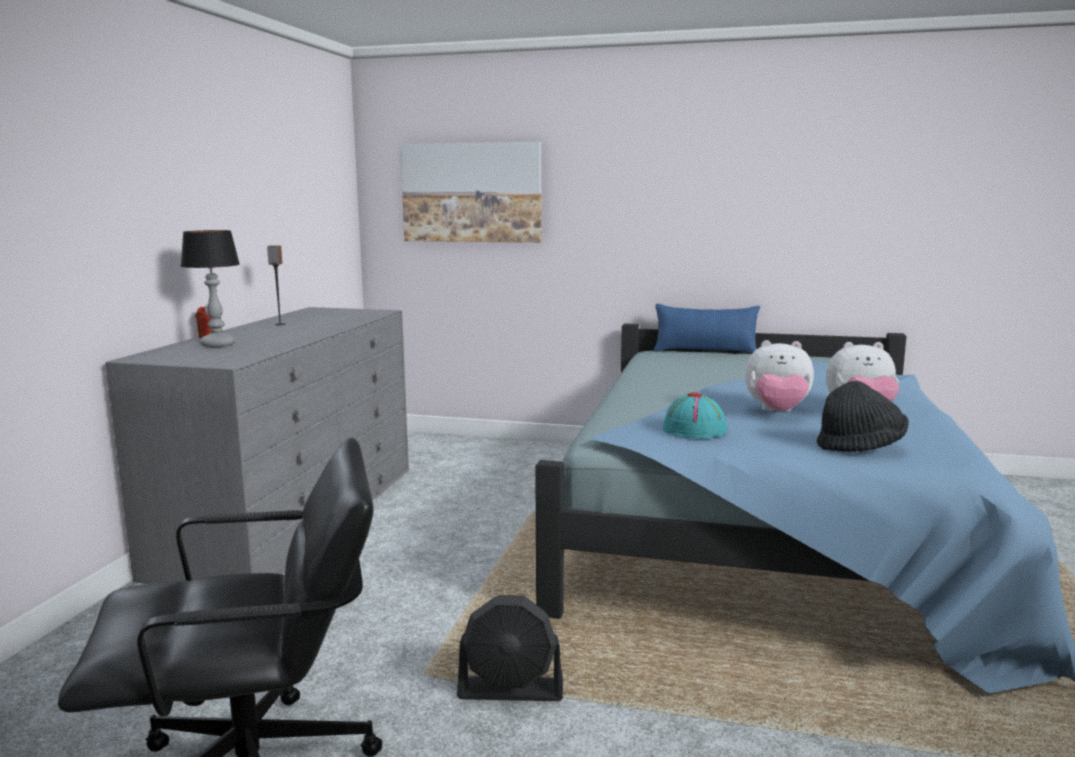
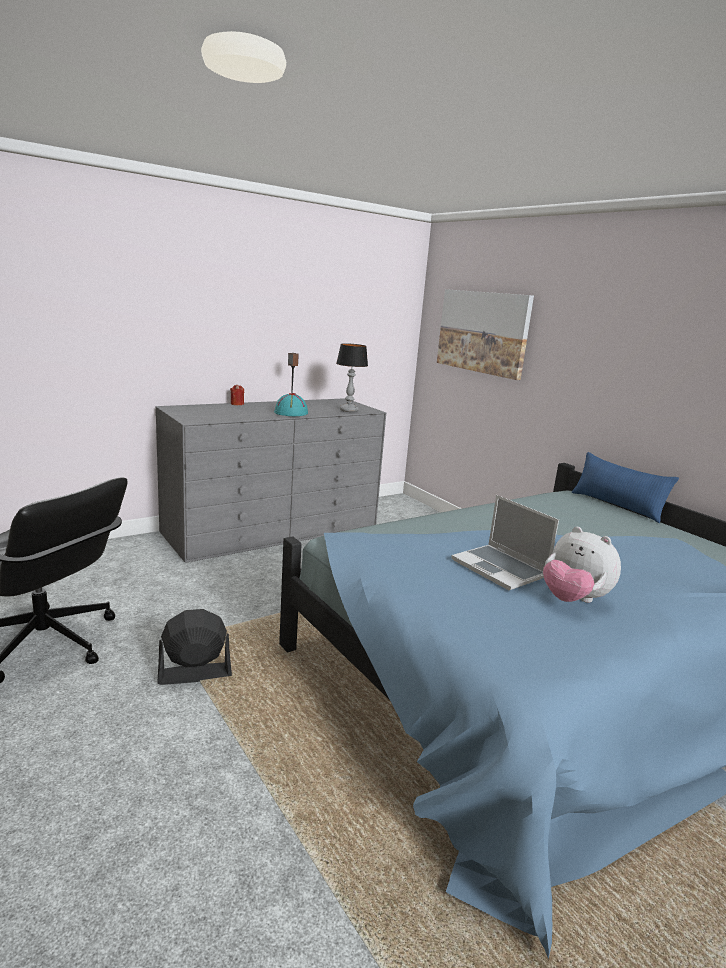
camera: 40 degrees right, 5 degrees up
table lamp [180,230,240,347] -> table lamp moved to [336,343,368,412]
black fan [457,595,563,701] -> black fan turned 120 degrees clockwise [157,609,232,685]
turquoise hat [663,392,727,438] -> turquoise hat moved to [274,393,308,416]
plush toy [745,340,814,411] -> laptop [451,495,559,590]
black hat [816,381,909,452] -> none

